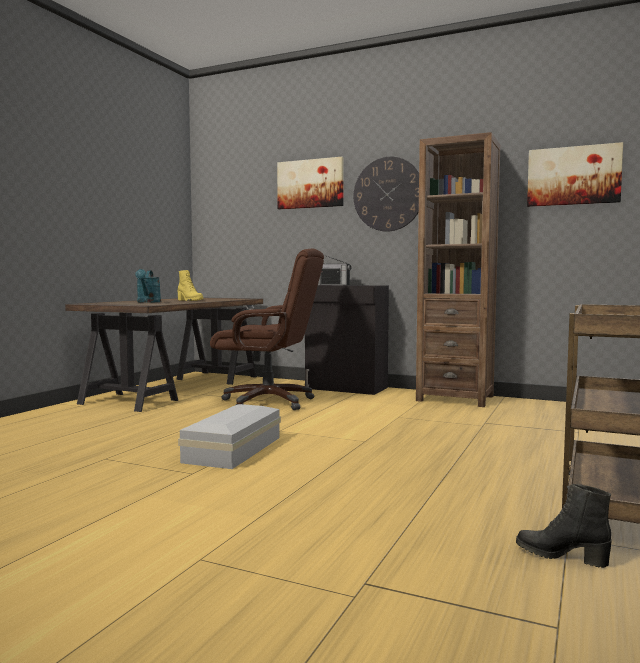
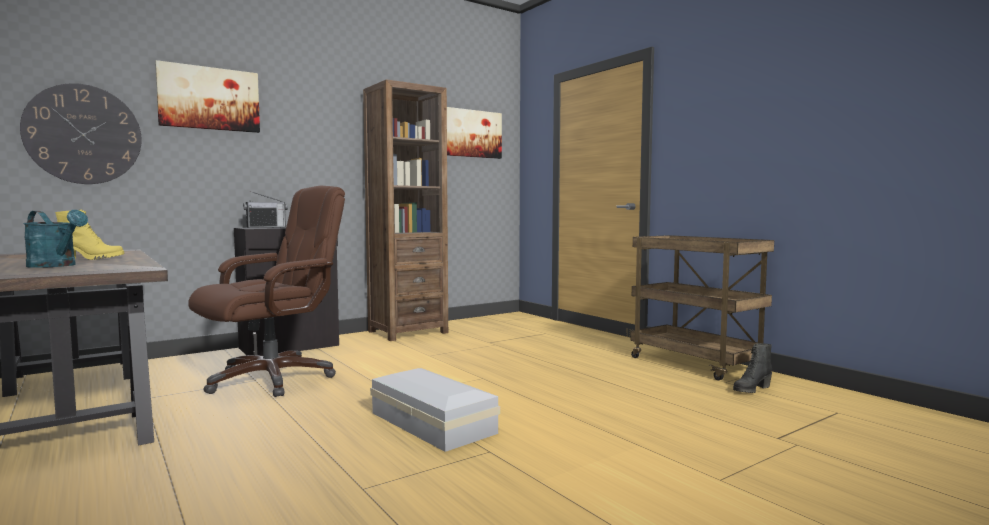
camera: 60 degrees left, 0 degrees up
wall clock [354,157,419,232] -> wall clock moved to [20,83,142,184]

